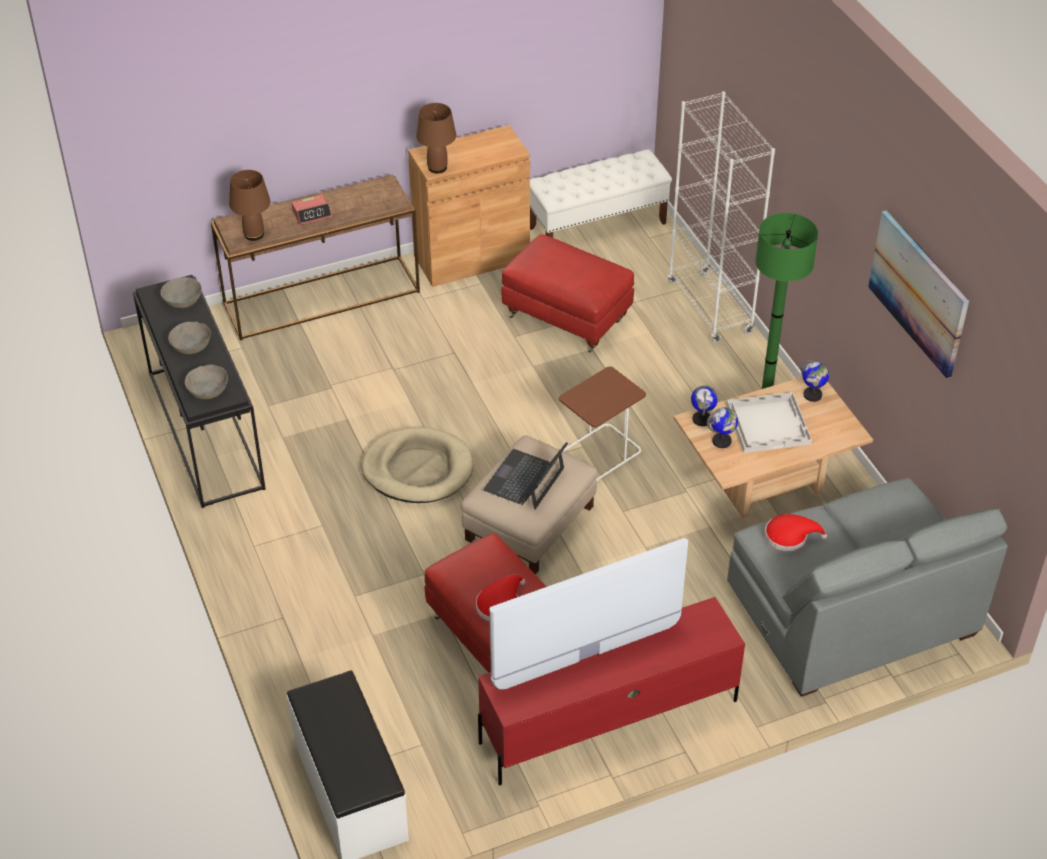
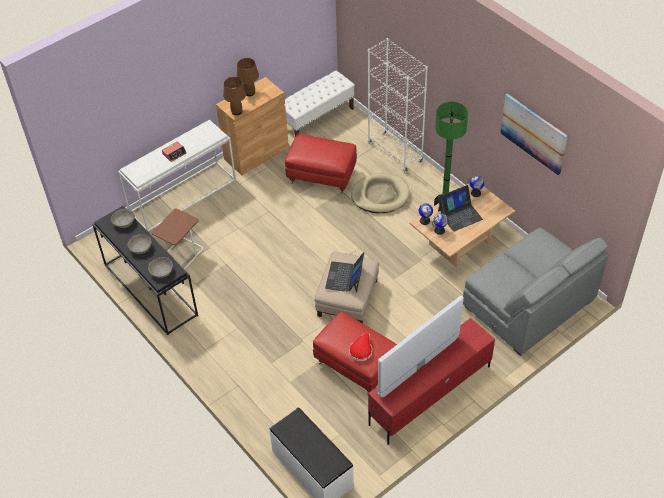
camera: 15 degrees left, 5 degrees up
brown console table [211,174,420,341] -> white console table [118,120,236,232]
brown table lamp [229,170,270,241] -> brown table lamp moved to [237,58,259,96]
beige dog bed [362,427,473,503] -> beige dog bed moved to [351,173,410,213]
brown side table [559,366,646,481] -> brown side table moved to [152,209,203,269]
white tray [727,392,812,453] -> laptop [438,185,483,232]
red hat [765,514,827,551] -> none

